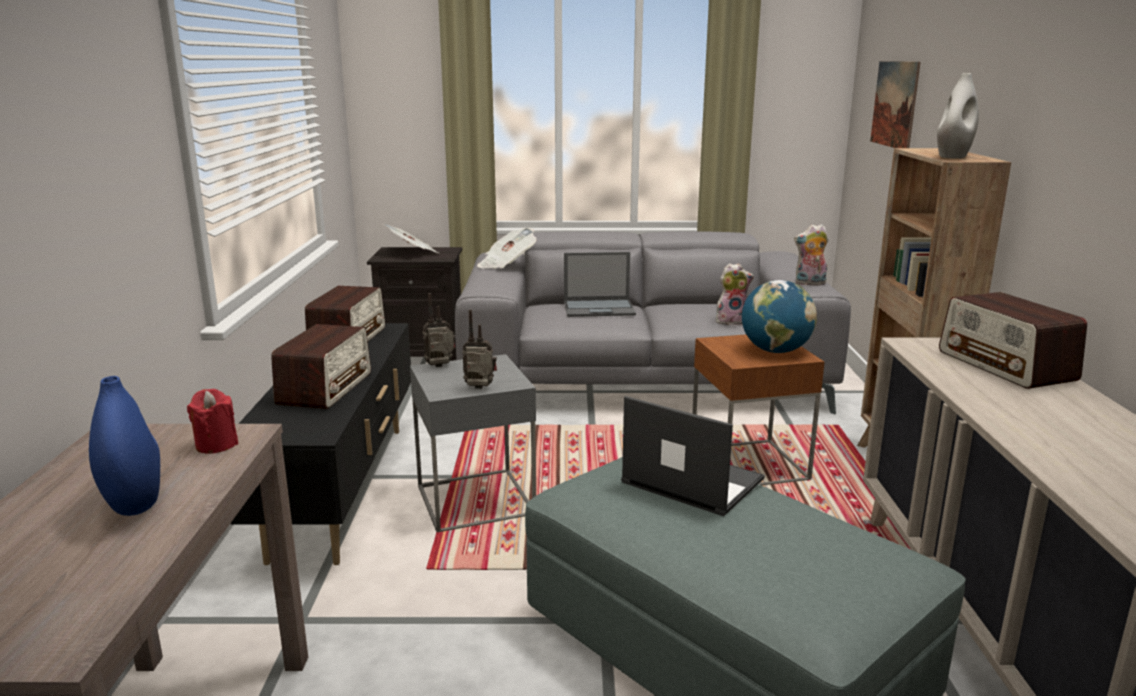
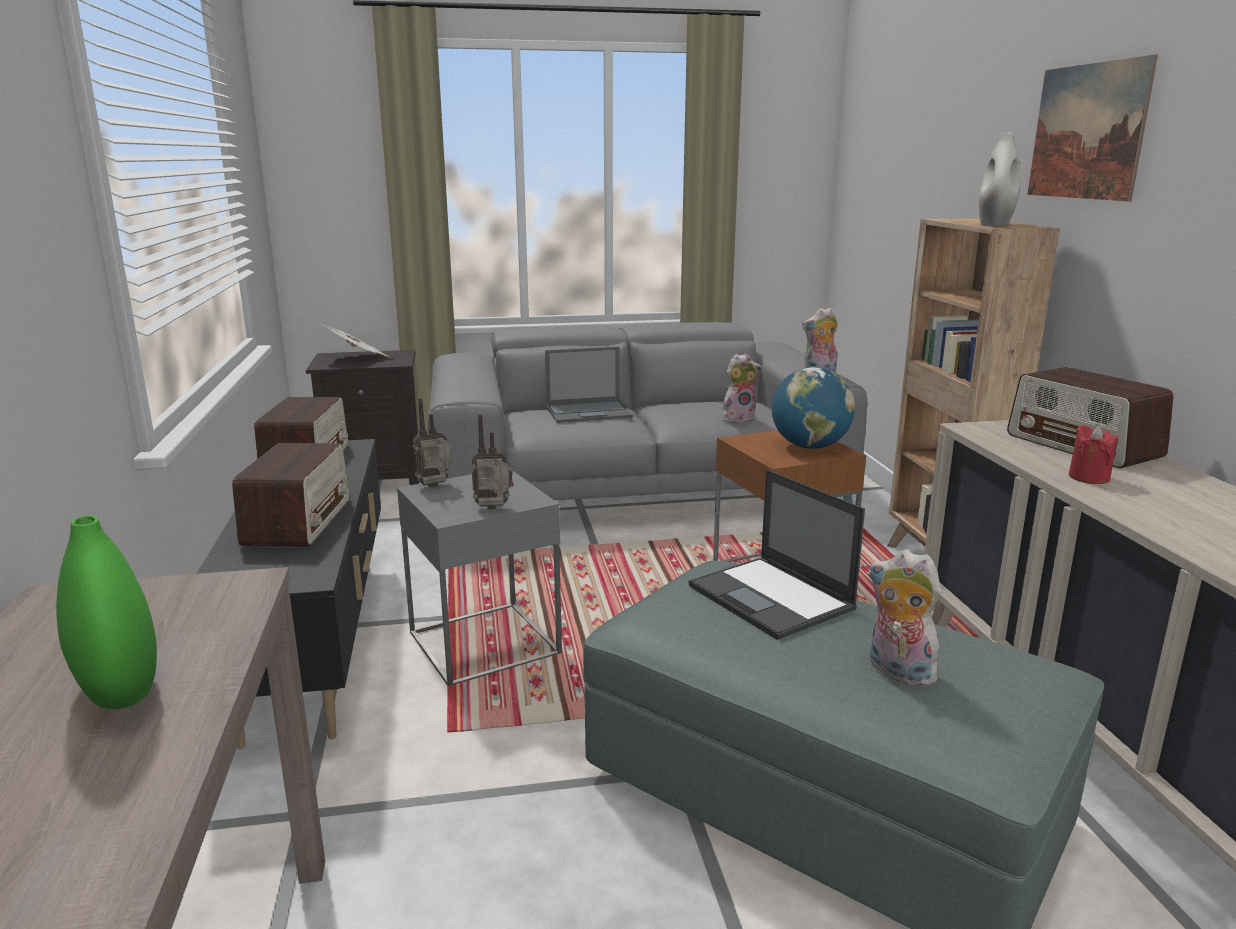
camera: 10 degrees left, 0 degrees up
blue vase [89,376,160,516] -> green vase [56,515,157,709]
red candle [187,389,238,454] -> red candle moved to [1069,425,1118,484]
newspaper [477,228,537,269] -> none
laptop [621,396,765,516] -> laptop turned 150 degrees counterclockwise [689,470,865,640]
picture [870,61,921,148] -> picture moved to [1027,55,1158,201]
none -> plush toy [869,550,942,687]

